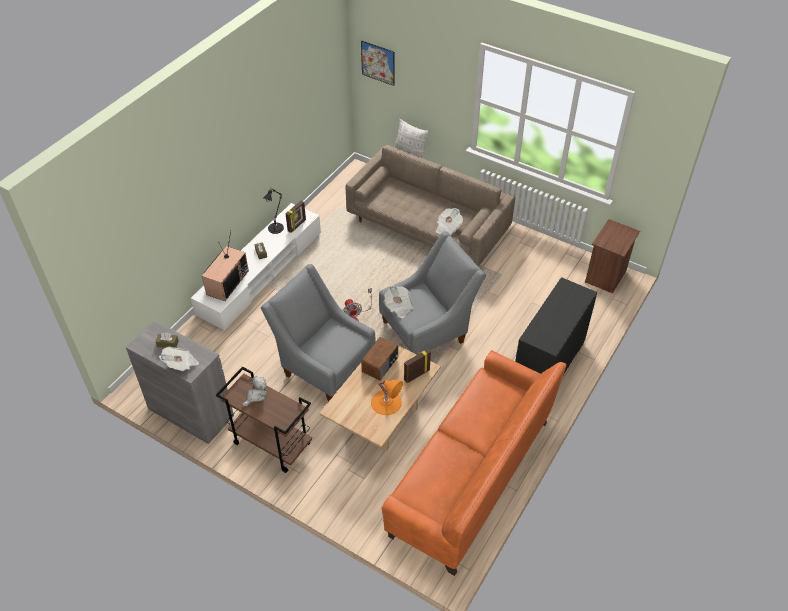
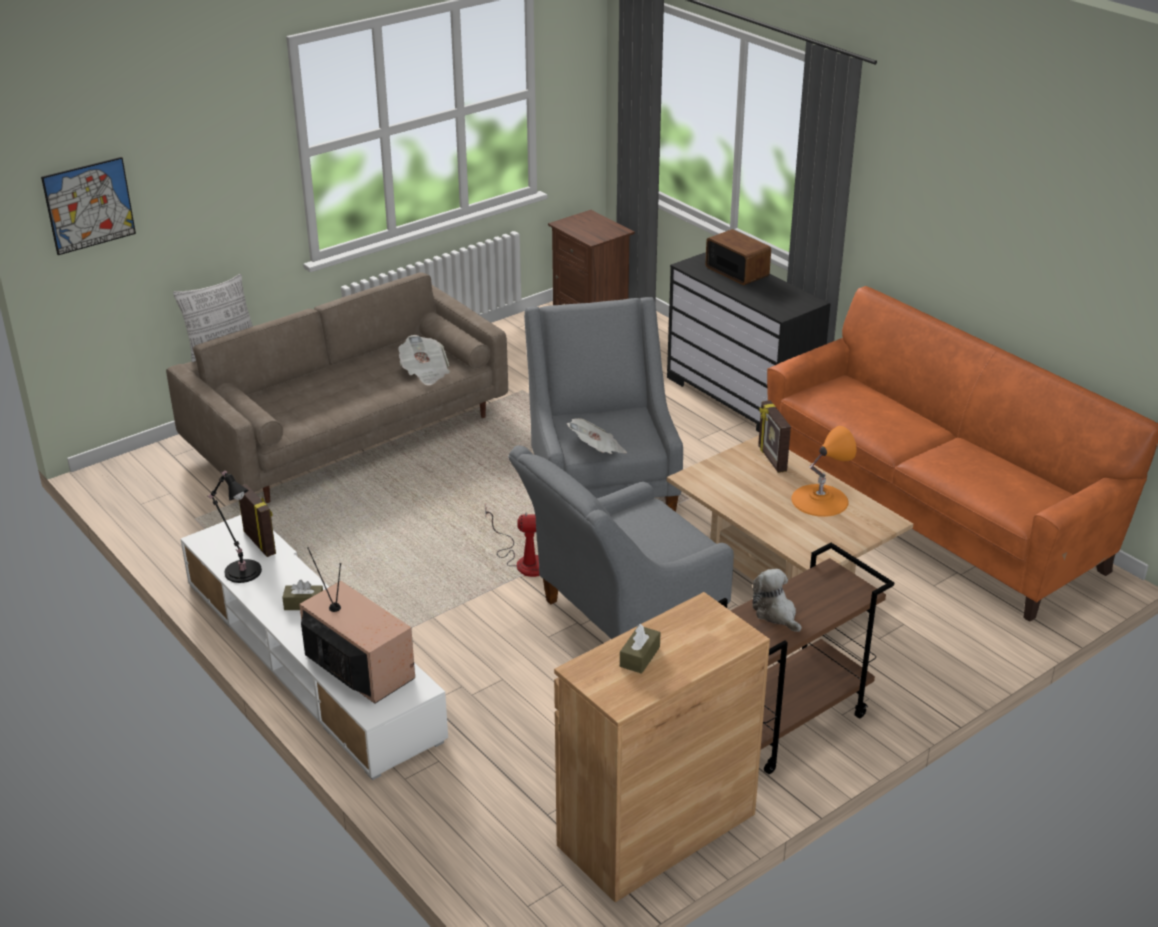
camera: 70 degrees left, 15 degrees down
grey cabinet [126,321,234,444] -> brown cabinet [554,592,770,902]
newspaper [159,347,199,371] -> none
radio [361,337,398,381] -> radio moved to [705,229,771,285]

